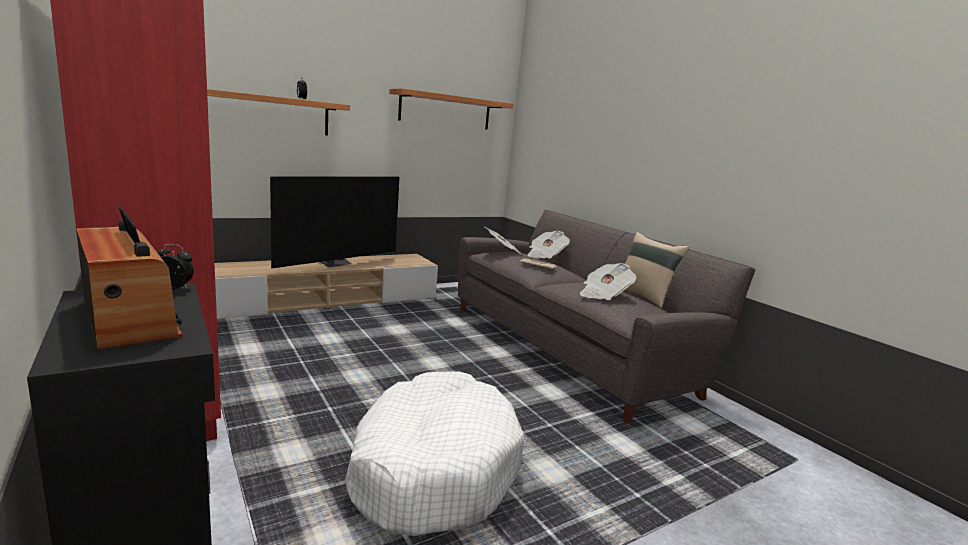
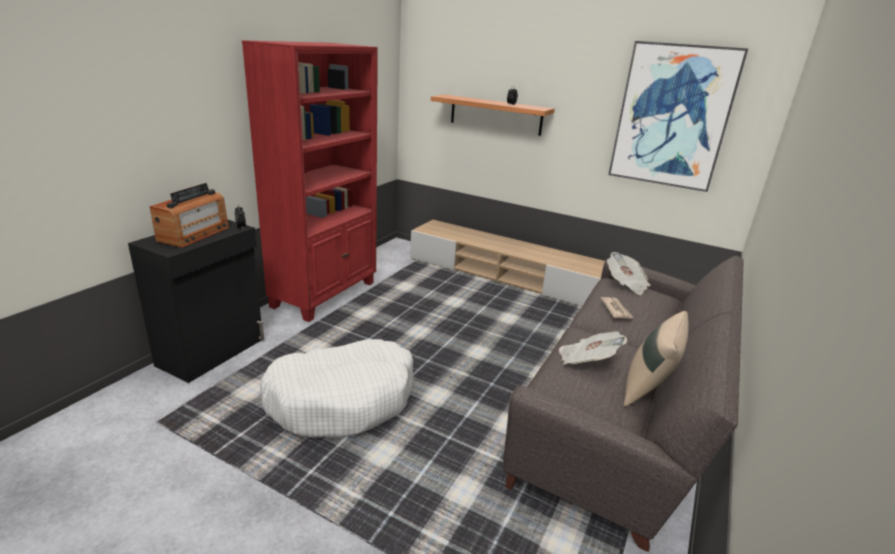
camera: 60 degrees right, 10 degrees up
television [270,177,400,268] -> none
shelf [389,88,514,130] -> picture [608,41,748,192]
newspaper [528,231,570,258] -> none

